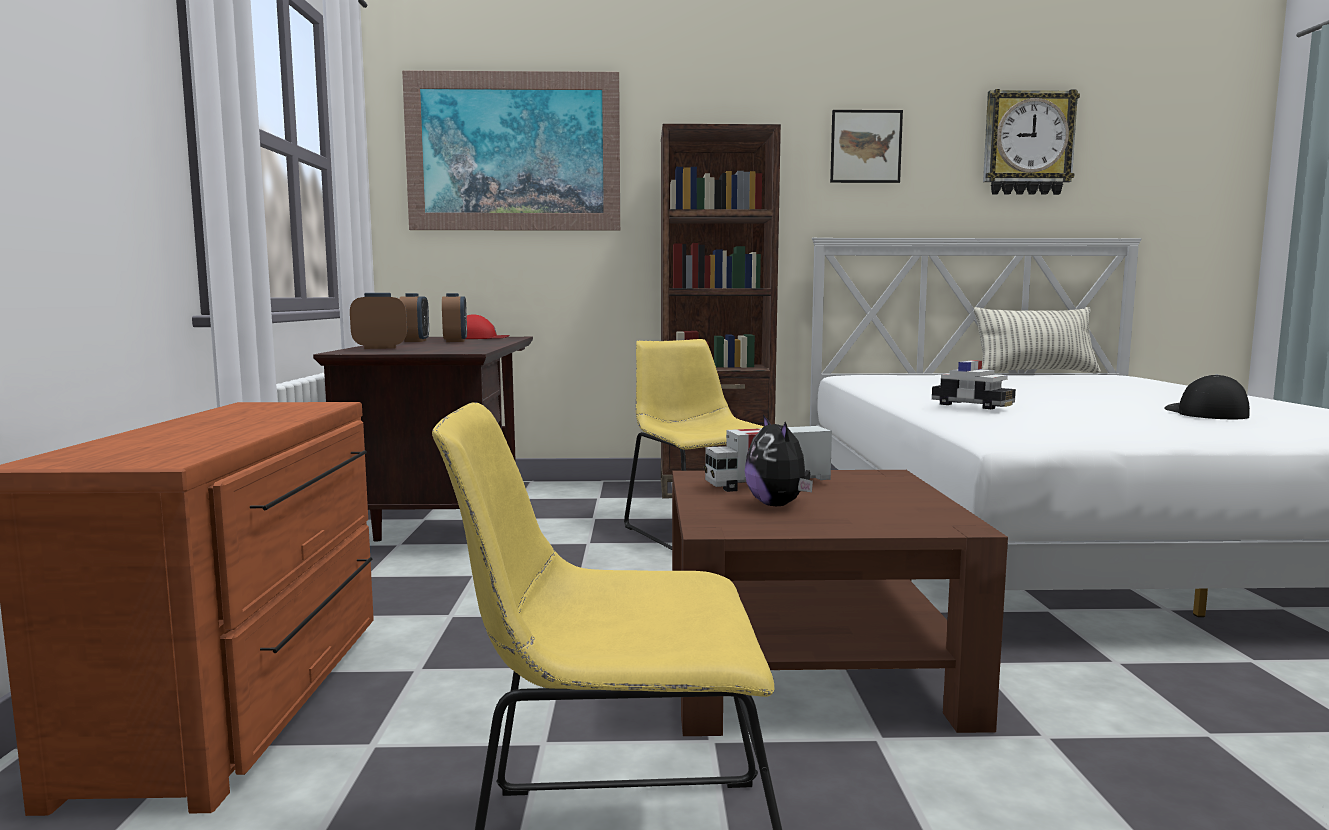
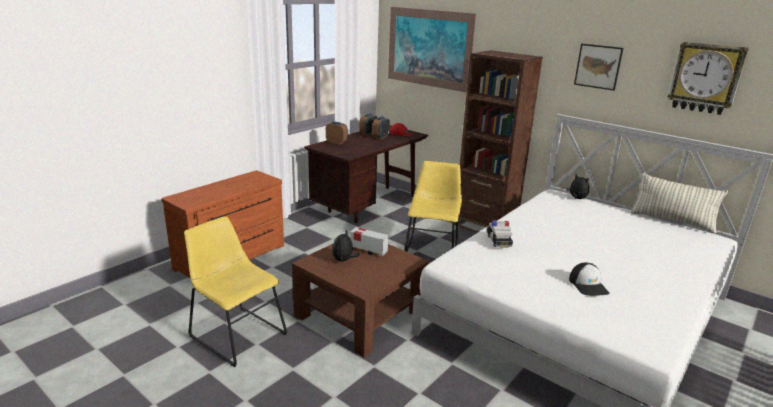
camera: 40 degrees right, 15 degrees up
cap [1164,374,1250,419] -> cap turned 120 degrees clockwise [569,262,609,296]
none -> plush toy [566,174,589,199]

